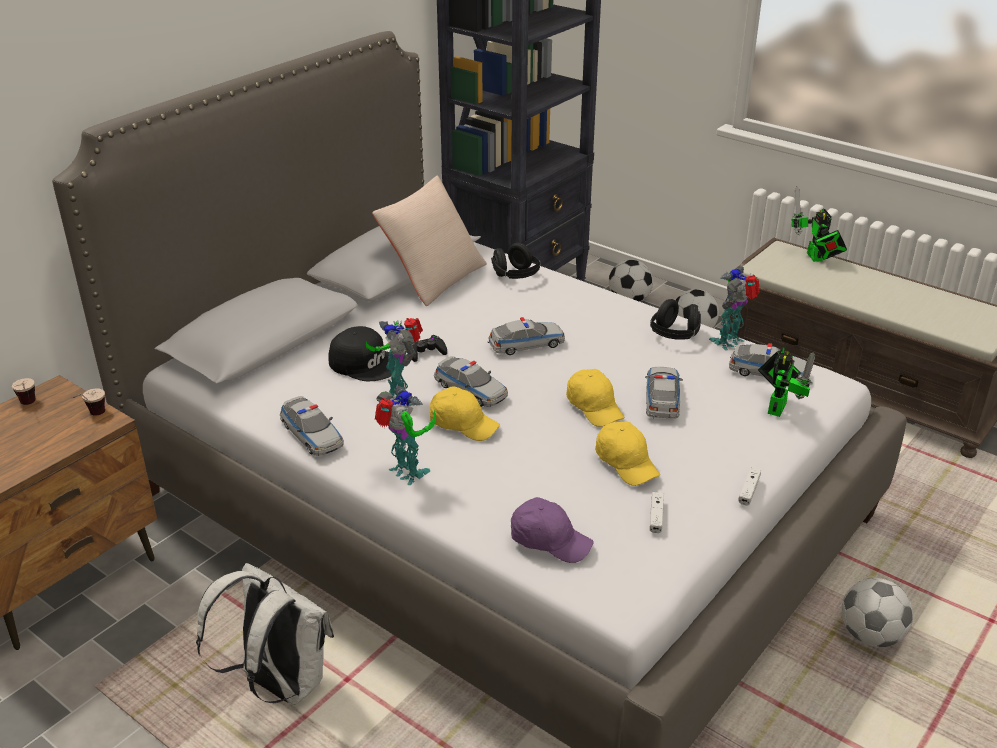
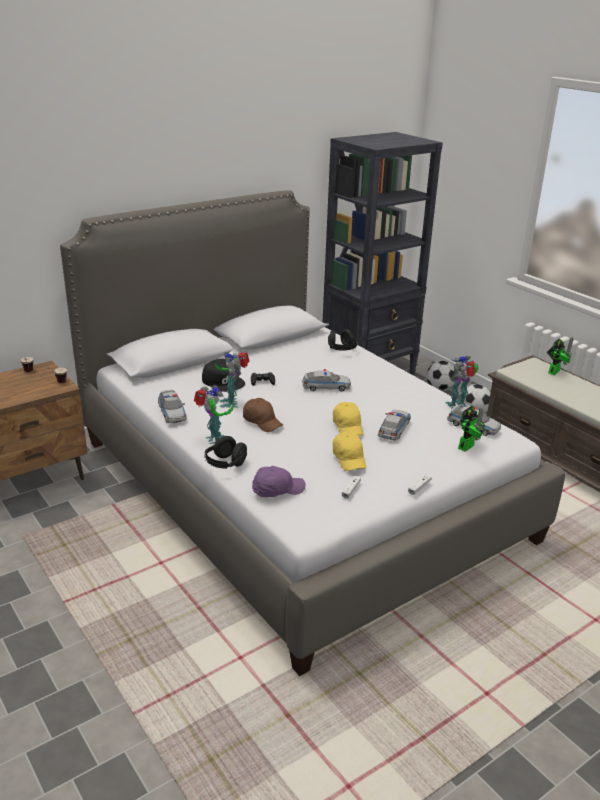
camera: 15 degrees right, 5 degrees down
white backpack [196,563,334,705] -> none
beige pillow [372,176,487,306] -> none
yellow cap [430,387,500,441] -> brown cap [243,398,283,432]
toy car [434,356,508,407] -> none
purple cap [511,497,594,563] -> purple cap turned 60 degrees counterclockwise [252,466,306,497]
black headphones [650,299,701,340] -> black headphones moved to [204,436,247,469]
toy robot [791,187,847,262] -> toy robot turned 150 degrees counterclockwise [547,337,574,375]
football [842,578,913,647] -> none

